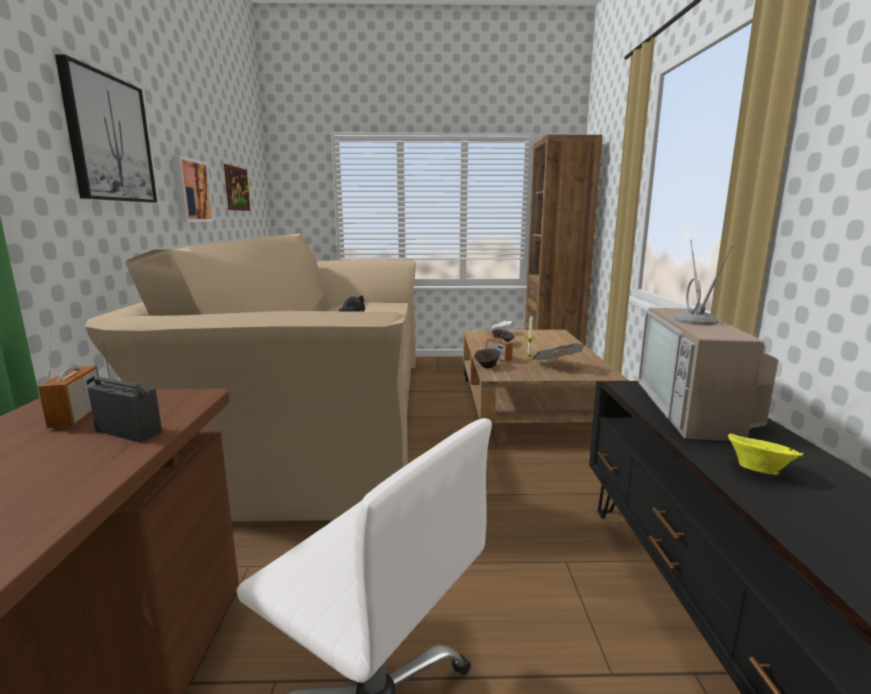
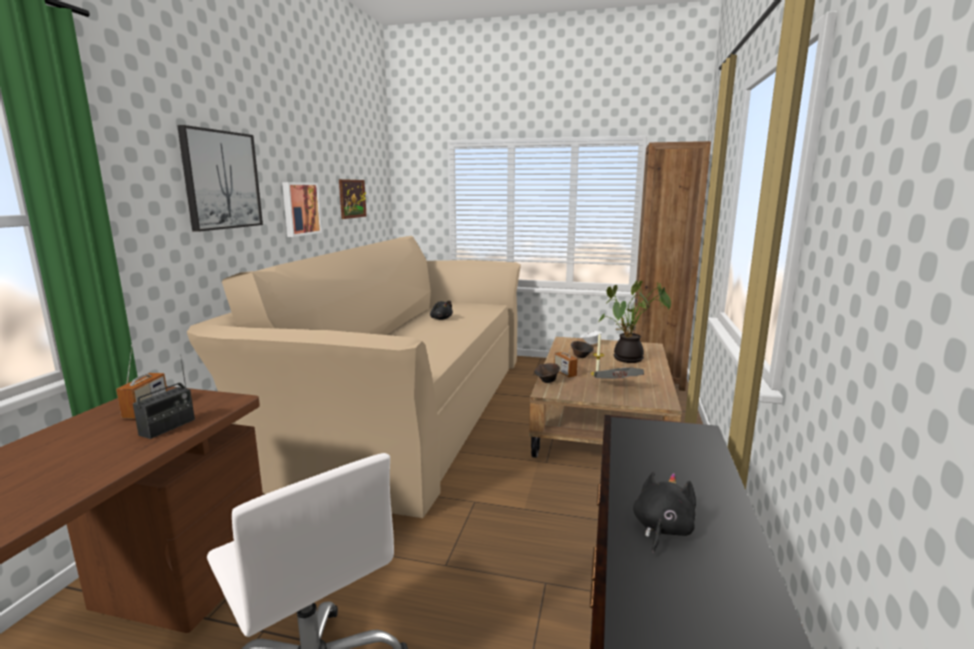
camera: 15 degrees right, 0 degrees up
radio [88,332,162,443] -> radio turned 75 degrees clockwise [133,355,195,439]
television [638,240,778,441] -> none
yellow bowl [728,434,804,475] -> black plush toy [633,471,696,553]
none -> potted plant [599,280,671,363]

